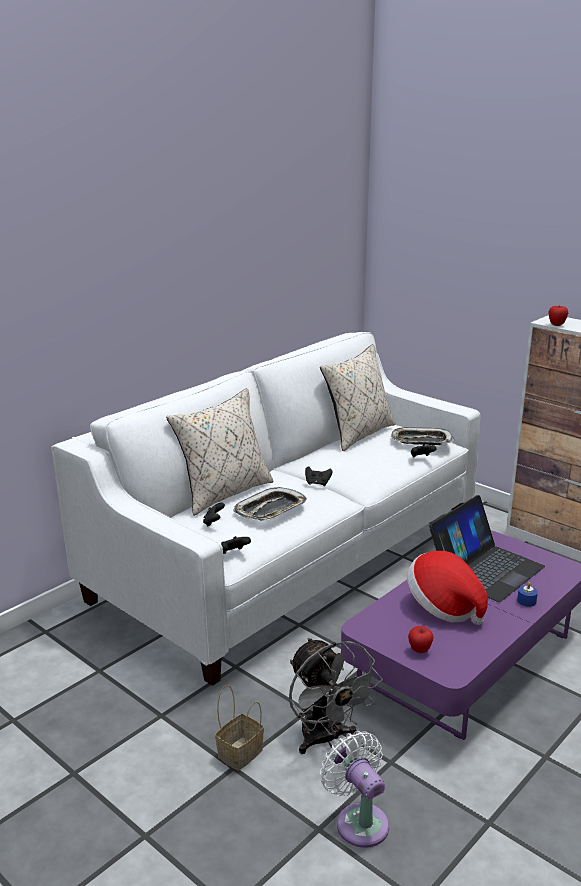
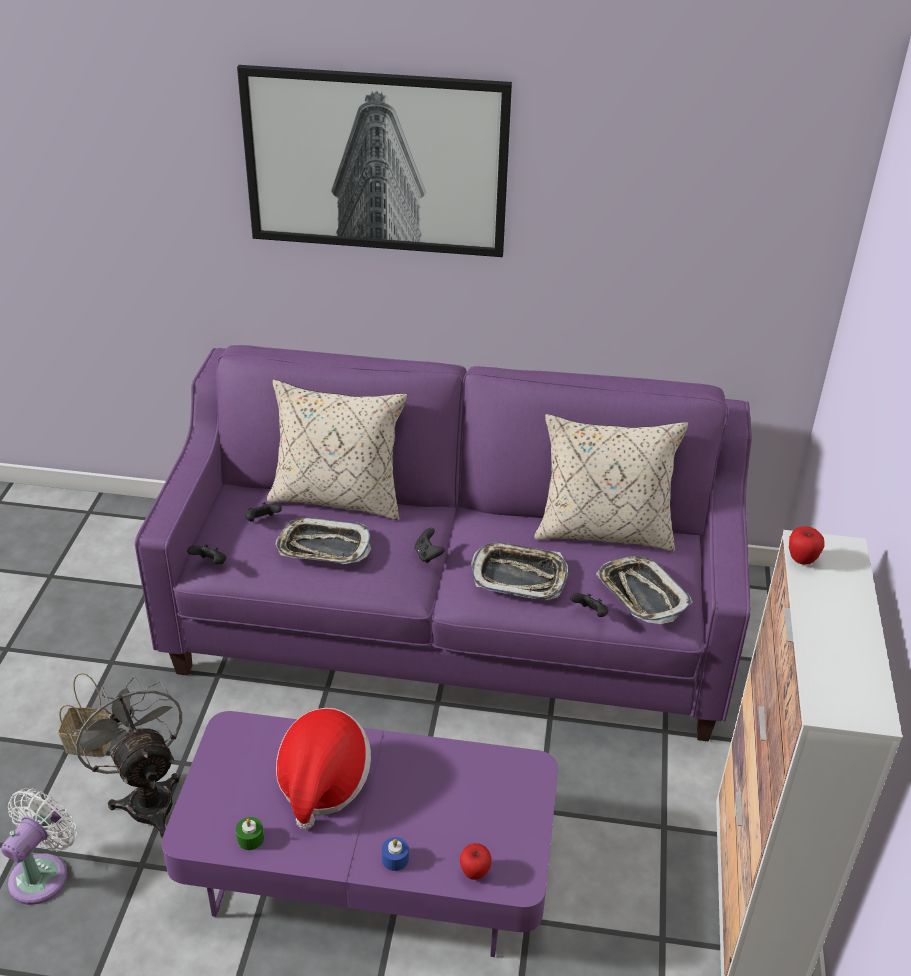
camera: 55 degrees right, 15 degrees up
white sofa [51,332,481,686] -> purple sofa [135,345,752,742]
grey fan [289,638,383,754] -> grey fan turned 120 degrees clockwise [70,676,182,838]
apple [408,626,434,653] -> apple moved to [460,843,492,880]
laptop [429,495,545,602] -> none
none -> green candle [236,817,264,850]
none -> picture [237,65,512,257]
none -> tray [471,543,568,600]

